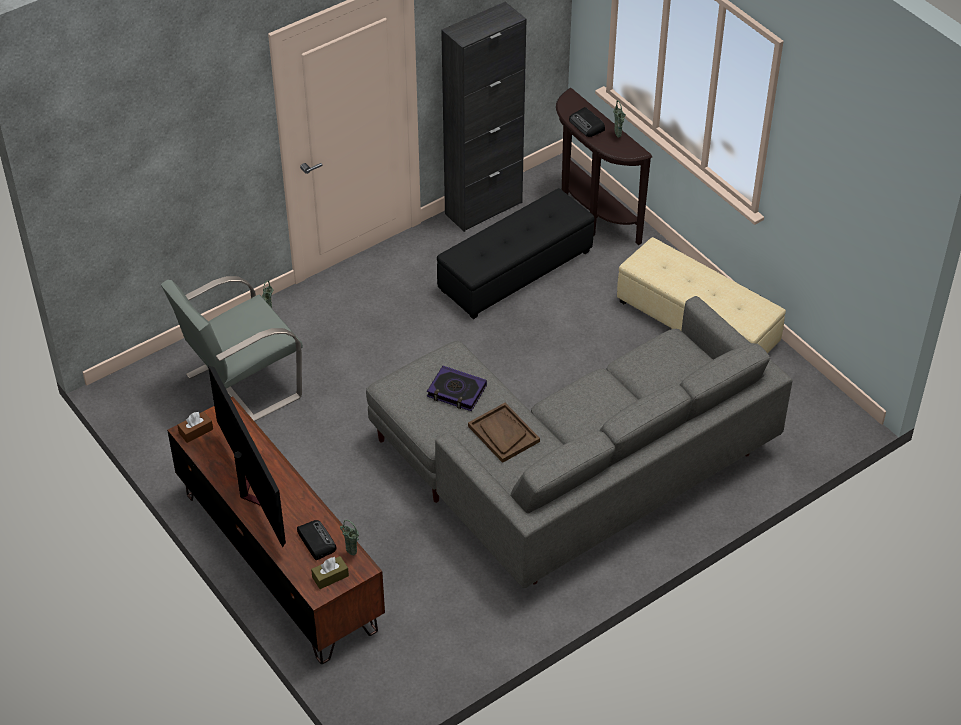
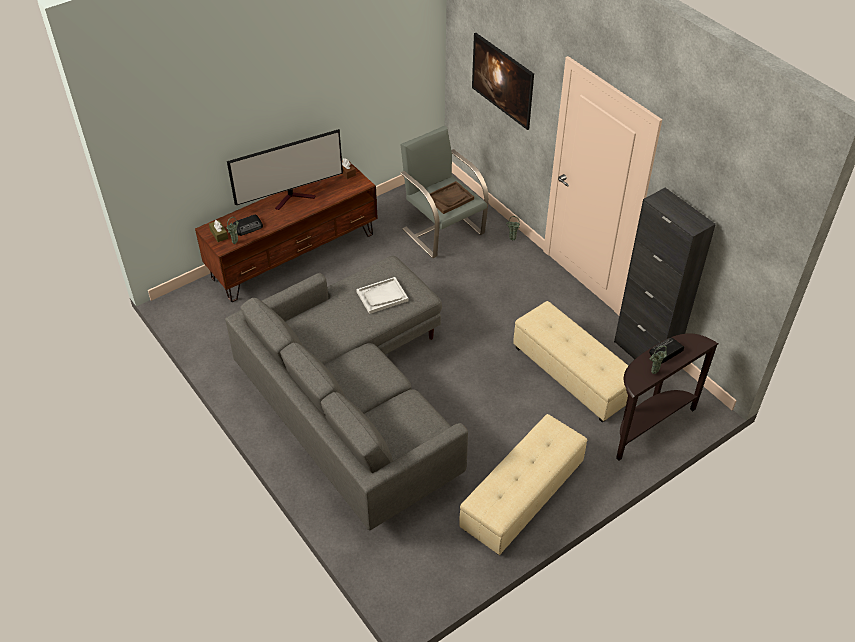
camera: 90 degrees right, 0 degrees up
book [427,366,487,411] -> white tray [356,277,408,314]
black ottoman [437,188,594,319] -> beige ottoman [513,301,628,423]
brown tray [468,403,540,463] -> brown tray moved to [430,181,474,214]
none -> picture [472,33,534,130]

